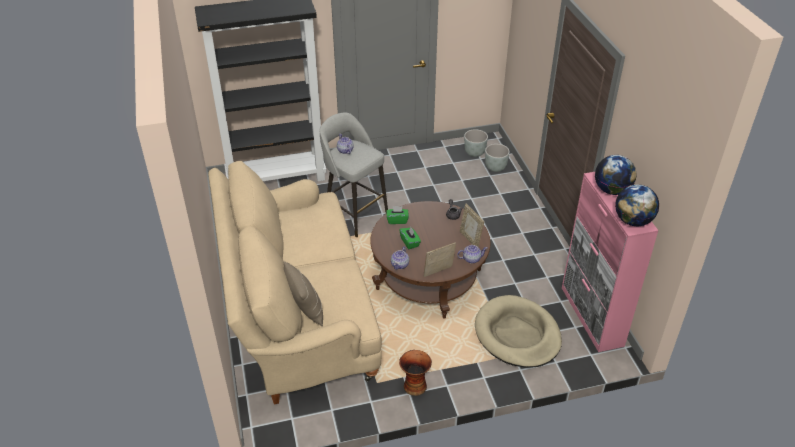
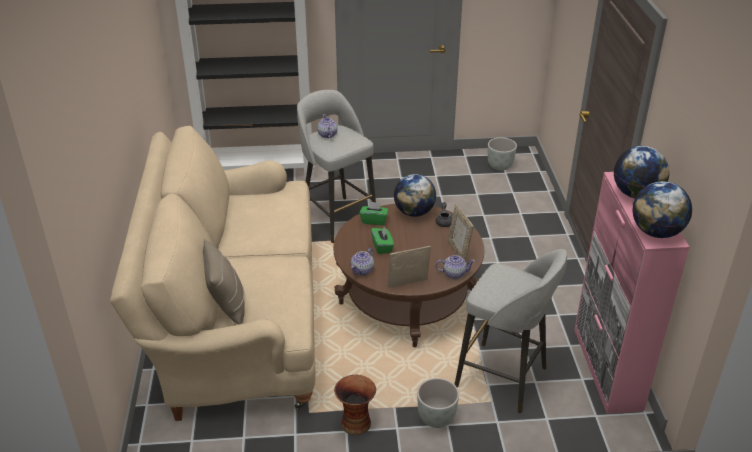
camera: 10 degrees right, 5 degrees down
beige dog bed [475,295,562,368] -> grey stool [454,249,567,413]
grey planter [485,144,510,172] -> grey planter moved to [417,378,459,428]
none -> globe [394,174,436,217]

